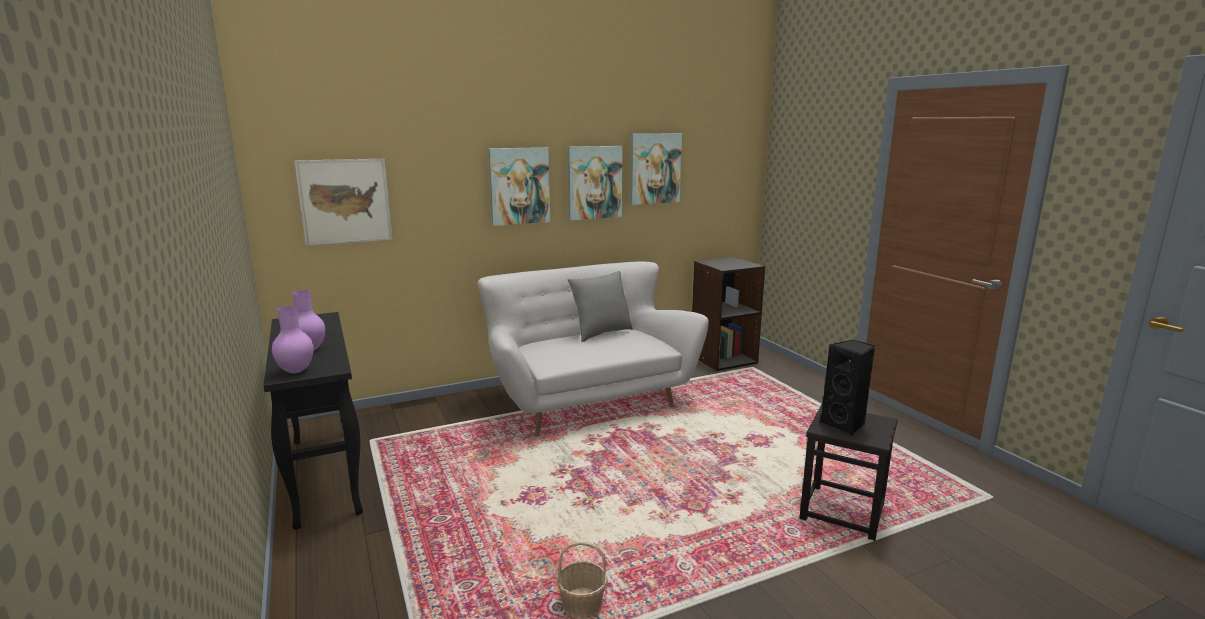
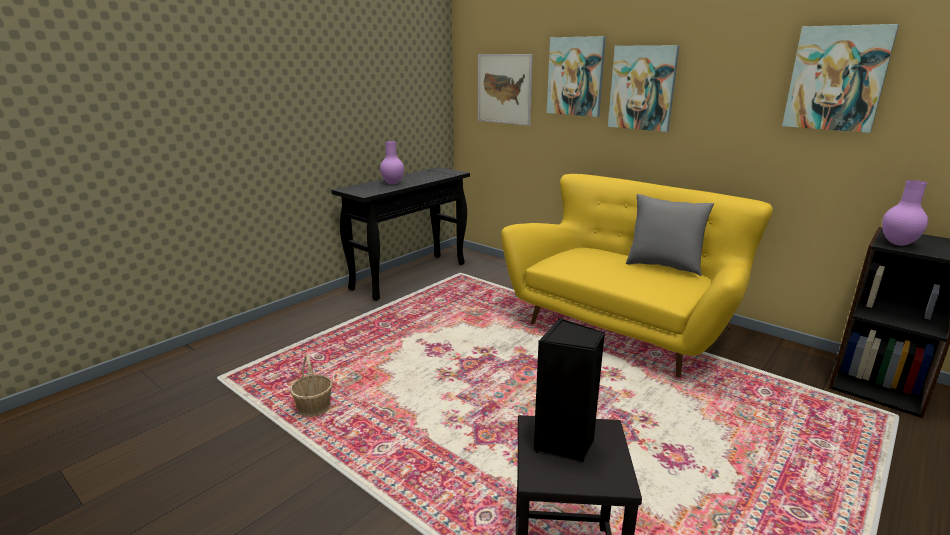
camera: 65 degrees right, 5 degrees up
purple vase [272,306,314,373] -> purple vase moved to [882,180,928,246]
white sofa [477,261,709,435] -> yellow sofa [501,174,773,377]
picture [568,146,623,220] -> picture moved to [547,36,606,117]

